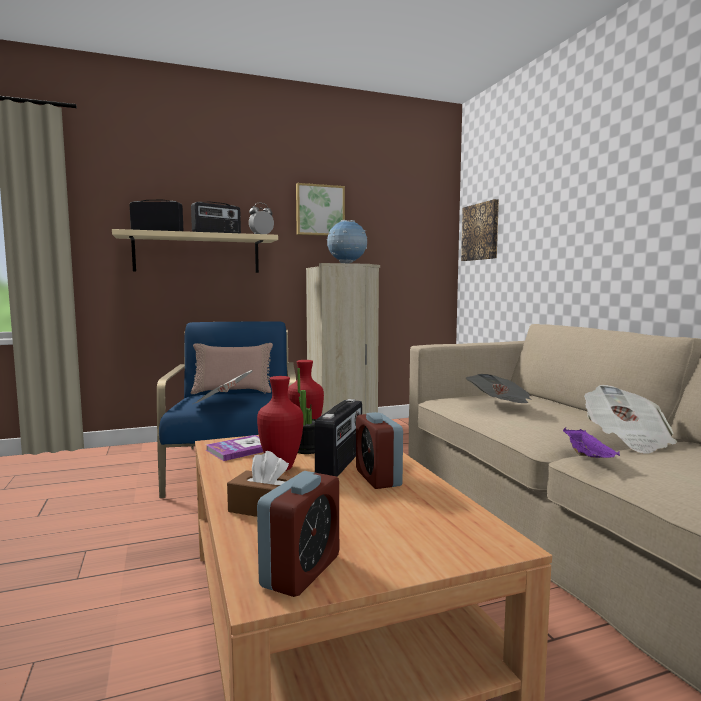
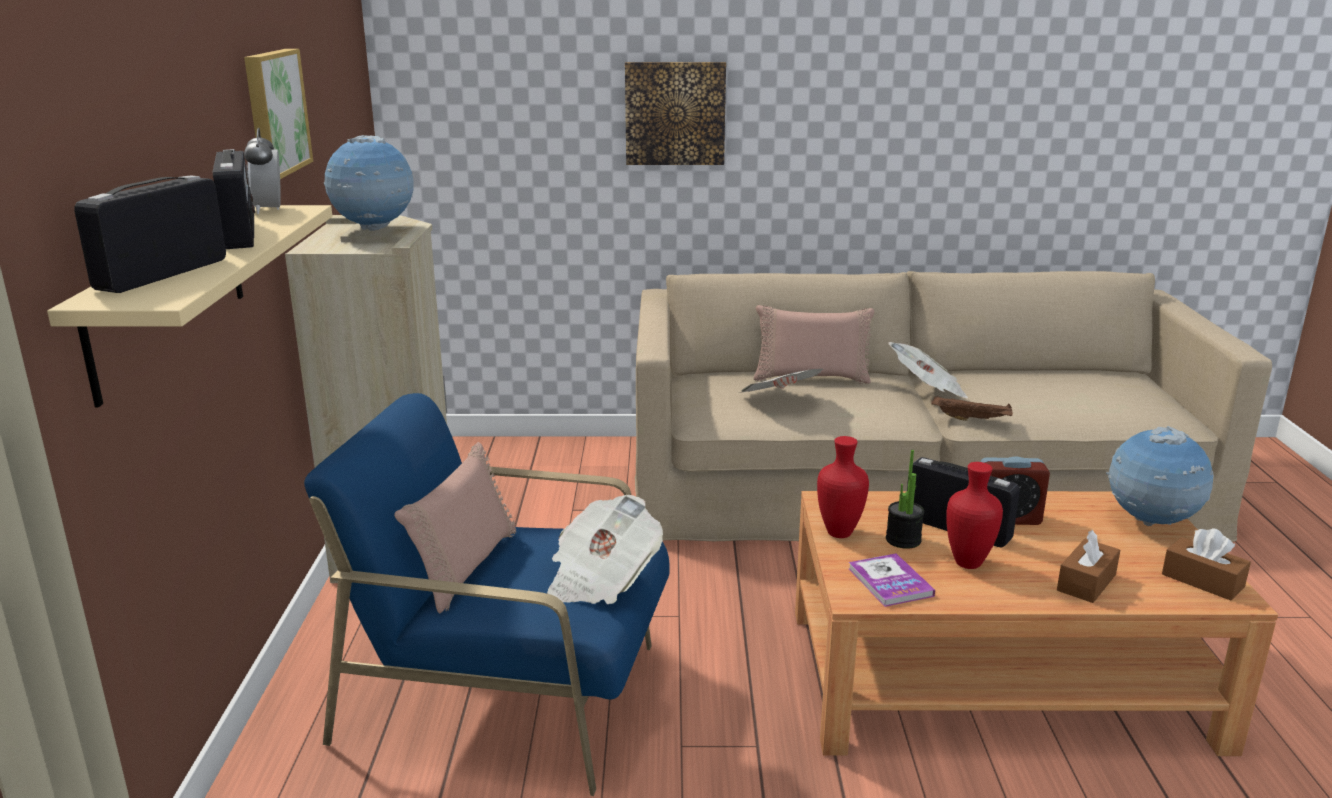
camera: 70 degrees left, 15 degrees up
alarm clock [257,471,339,597] -> brown tissue box [1162,528,1251,601]
picture [461,199,499,261] -> picture moved to [625,62,726,165]
purple tray [563,428,620,458] -> brown tray [931,396,1013,421]
none -> beige pillow [754,305,874,384]
none -> globe [1106,426,1213,526]

